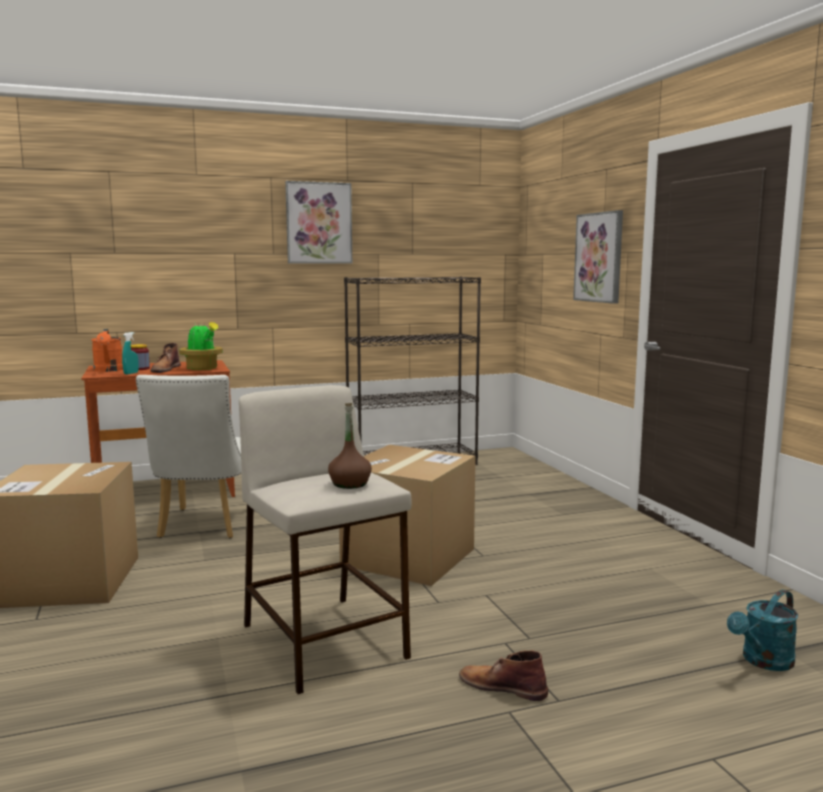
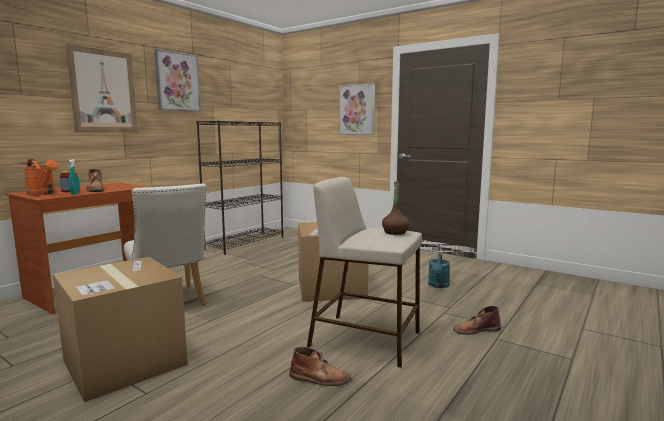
camera: 35 degrees left, 0 degrees up
potted plant [179,322,223,370] -> none
turquoise watering can [727,590,798,671] -> turquoise watering can moved to [428,253,450,288]
none -> picture [66,44,138,133]
none -> brown boot [290,347,351,386]

